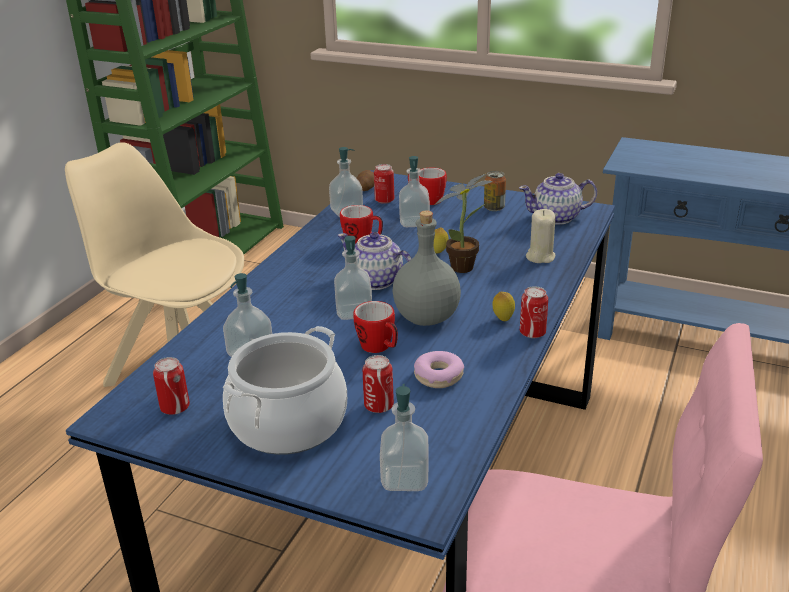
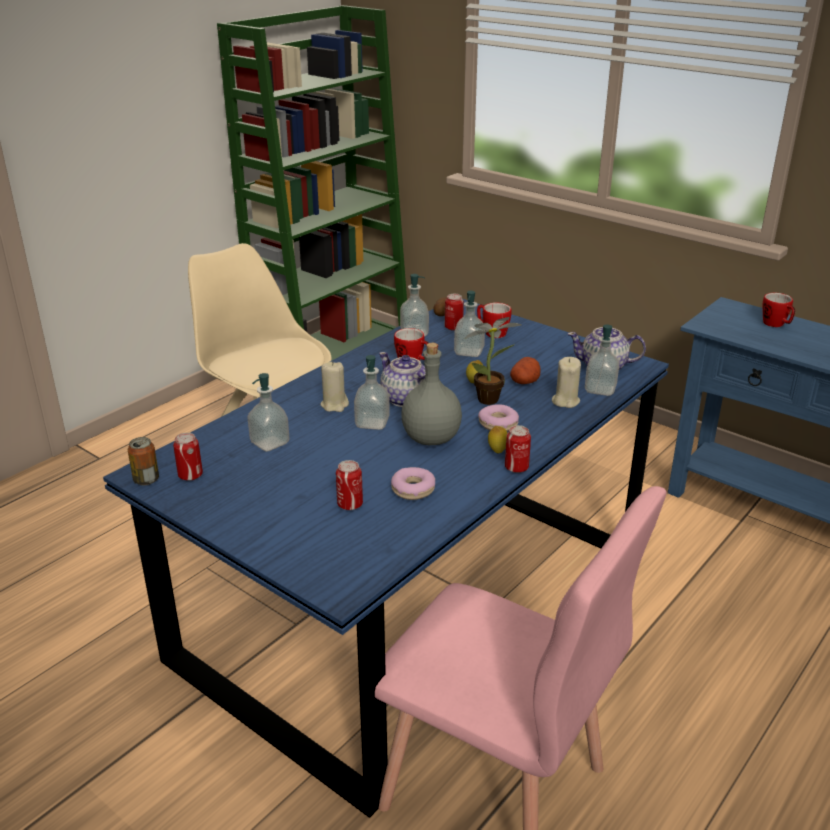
camera: 15 degrees right, 0 degrees up
cooking pot [223,326,347,455] -> none
mug [354,301,398,353] -> mug moved to [762,293,795,327]
soap dispenser [380,384,428,491] -> soap dispenser moved to [585,325,619,396]
can [484,171,506,211] -> can moved to [128,437,159,485]
none -> beige candle [320,361,349,412]
none -> donut [478,404,519,431]
none -> potato [510,357,541,384]

